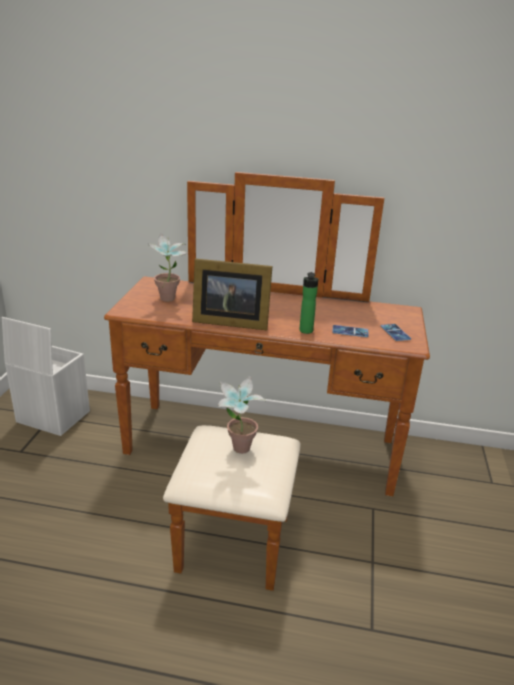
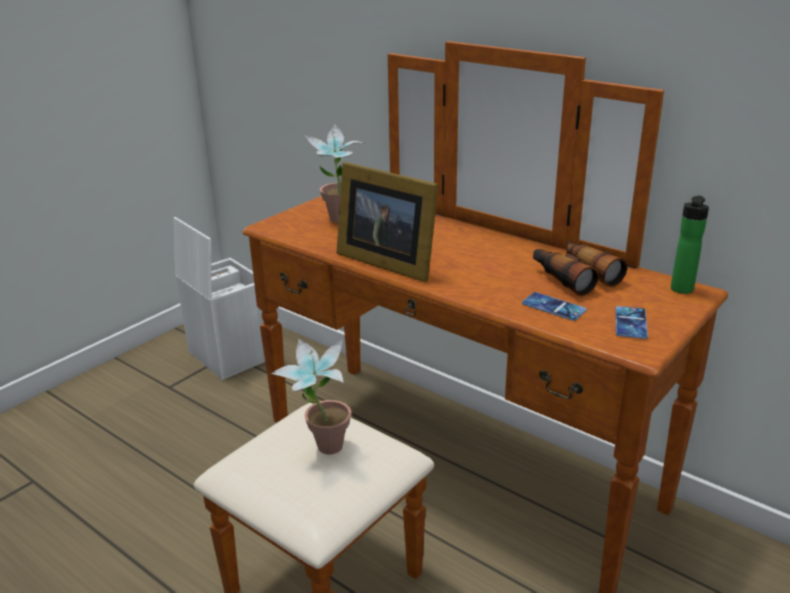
camera: 30 degrees right, 0 degrees up
bottle [299,272,318,334] -> bottle moved to [671,196,709,294]
none -> binoculars [533,241,627,296]

